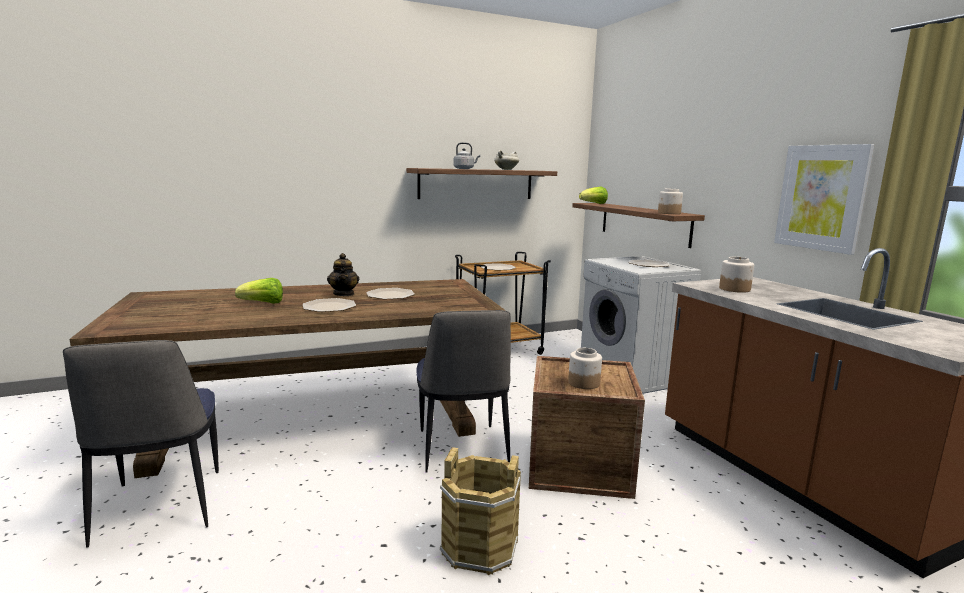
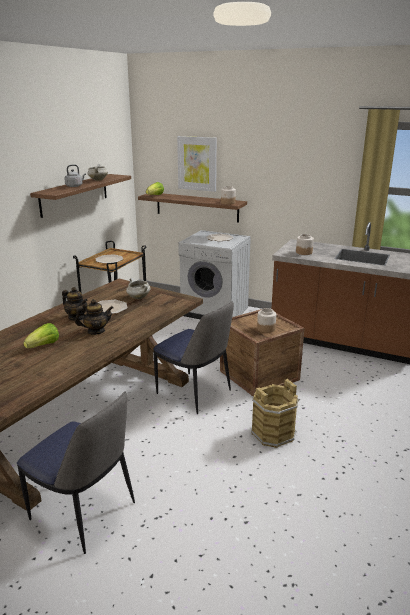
camera: 40 degrees left, 10 degrees up
plate [303,298,356,312] -> teapot [75,299,113,335]
picture [774,144,874,255] -> picture moved to [177,136,217,192]
none -> white cooking pot [126,278,151,299]

